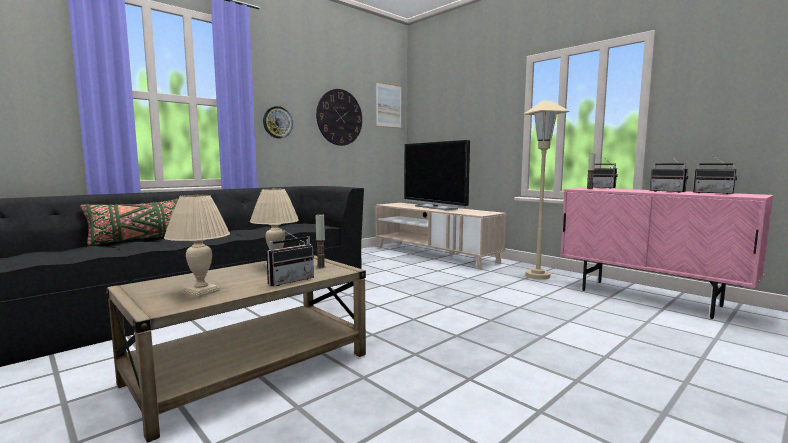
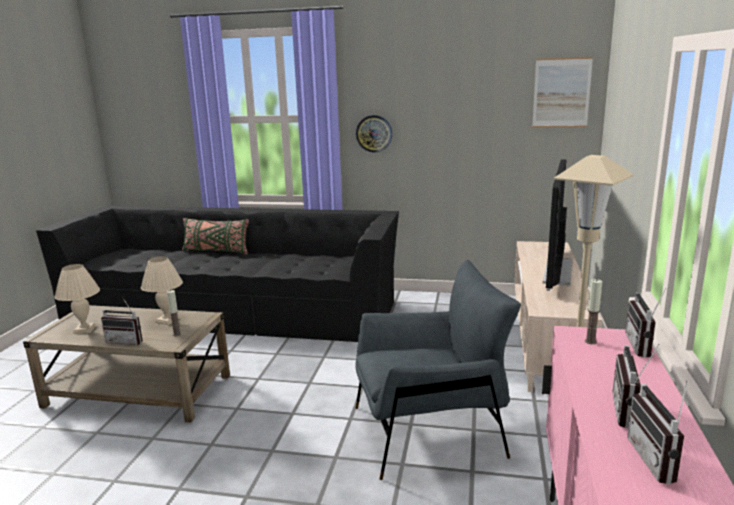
camera: 55 degrees right, 10 degrees up
wall clock [316,89,362,146] -> none
none -> grey armchair [356,259,521,480]

